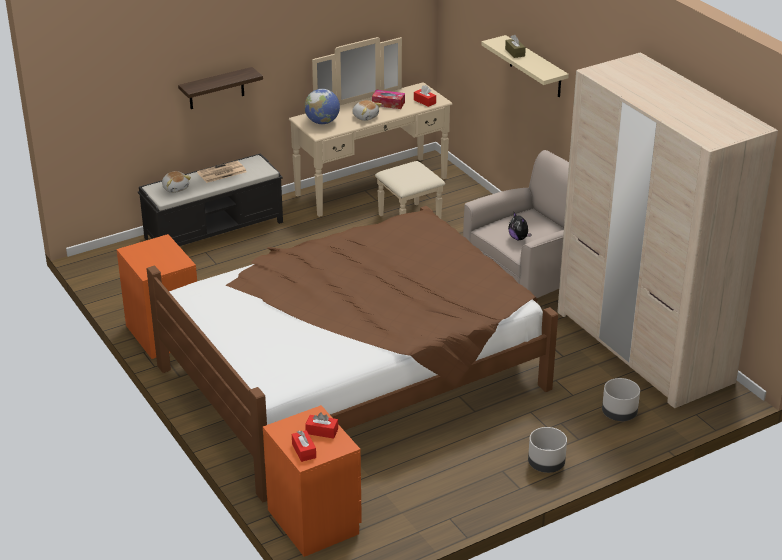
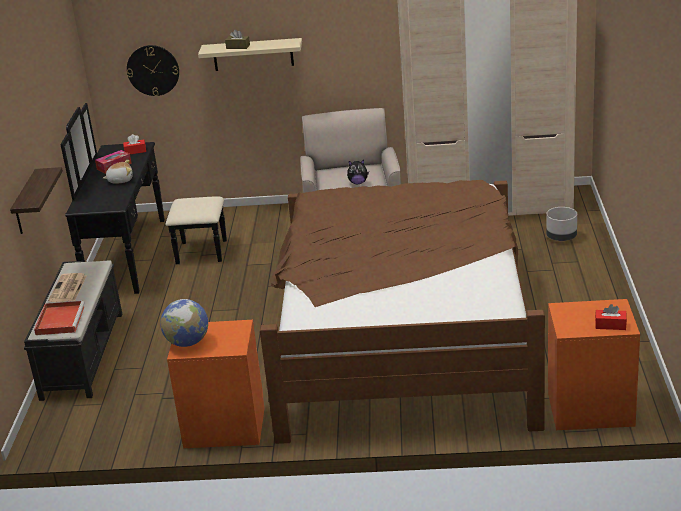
camera: 55 degrees left, 5 degrees down
plush toy [162,171,191,193] -> red tray [34,301,85,335]
beige dresser [289,37,452,219] -> black dresser [60,103,227,294]
globe [304,89,340,124] -> globe moved to [160,299,208,347]
red tissue box [305,412,338,439] -> none
grey planter [528,427,567,473] -> none
none -> wall clock [127,45,179,96]

